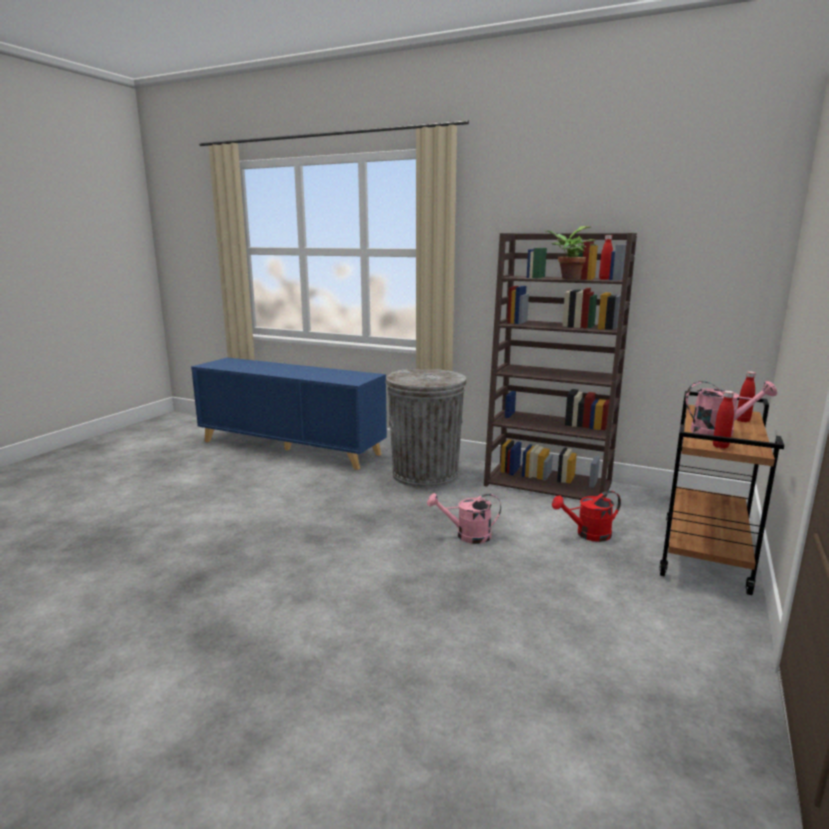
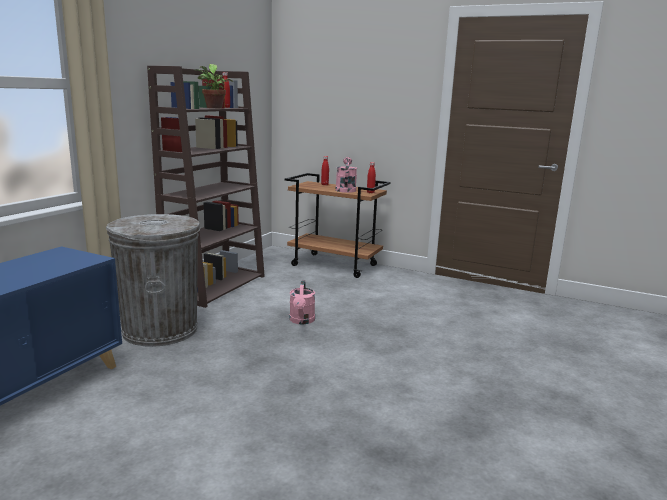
camera: 90 degrees left, 0 degrees up
red watering can [552,491,621,542] -> none

